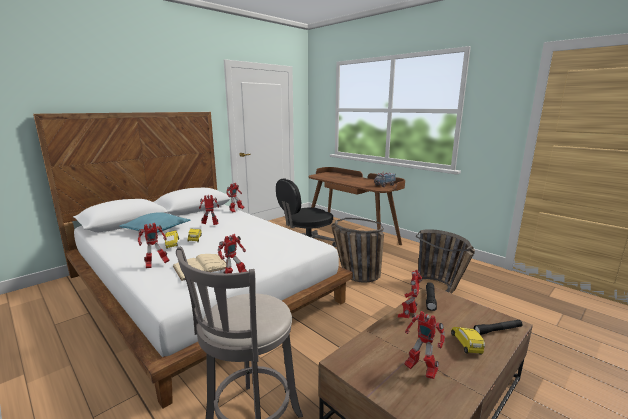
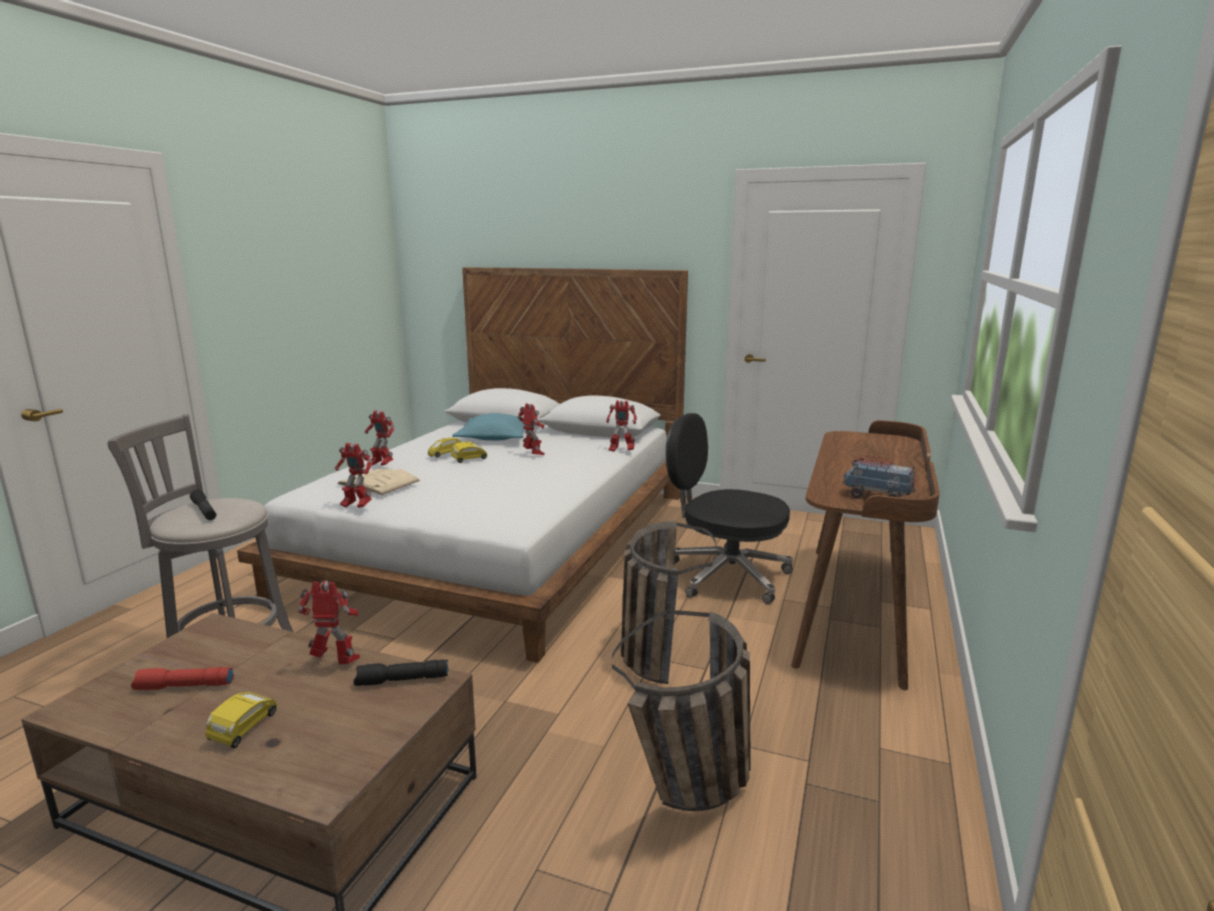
camera: 65 degrees right, 0 degrees up
toy robot [404,311,445,379] -> red flashlight [131,667,234,690]
yellow toy car [451,327,485,355] -> yellow toy car turned 45 degrees counterclockwise [205,692,277,748]
black flashlight [474,320,522,335] -> black flashlight moved to [190,490,216,520]

